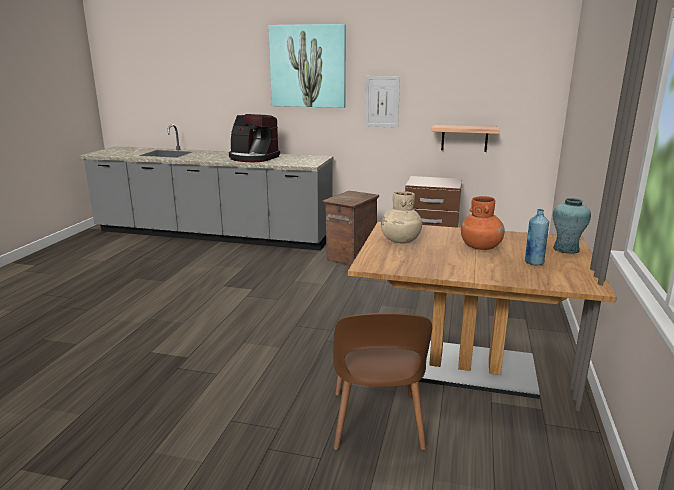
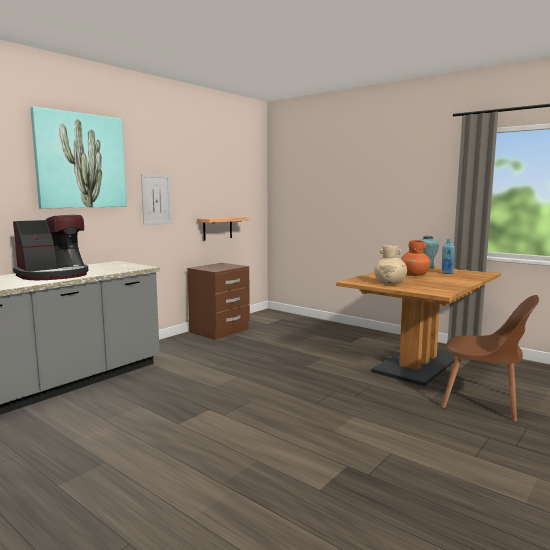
camera: 65 degrees left, 10 degrees down
crate [322,191,379,266] -> none

